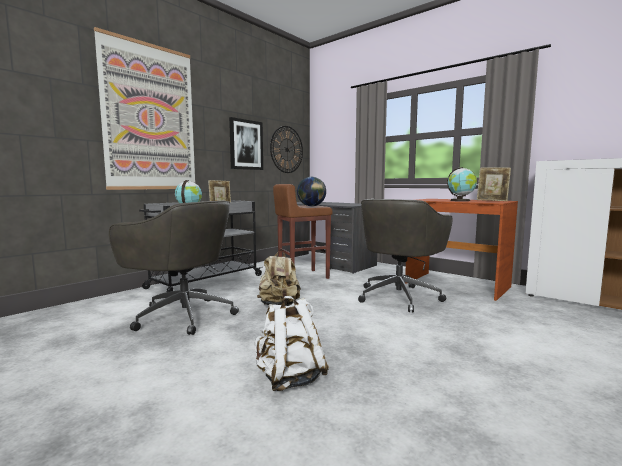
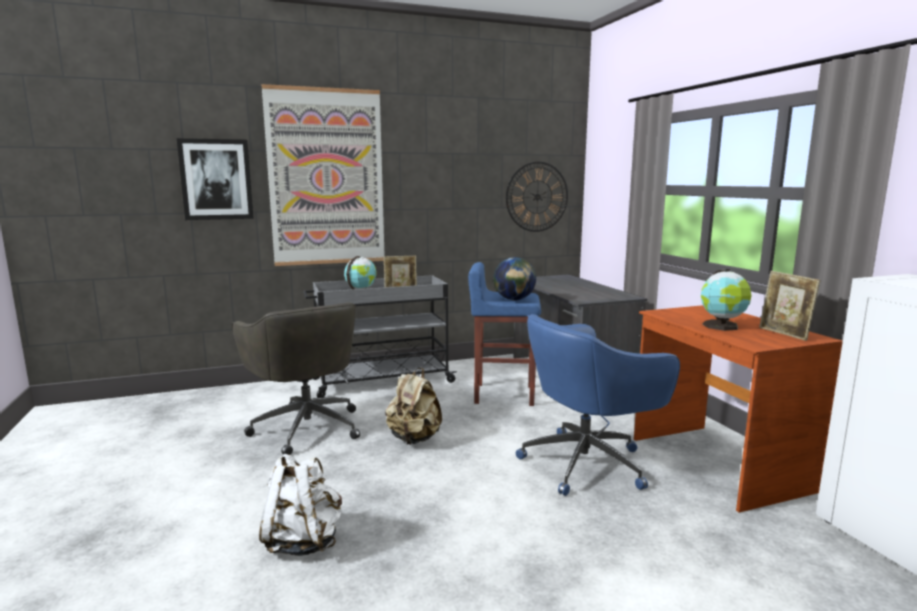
camera: 30 degrees right, 5 degrees up
picture [229,117,263,170] -> picture moved to [177,138,254,220]
brown stool [273,184,333,279] -> blue stool [468,262,541,406]
grey office chair [358,199,453,313] -> blue office chair [516,314,680,496]

